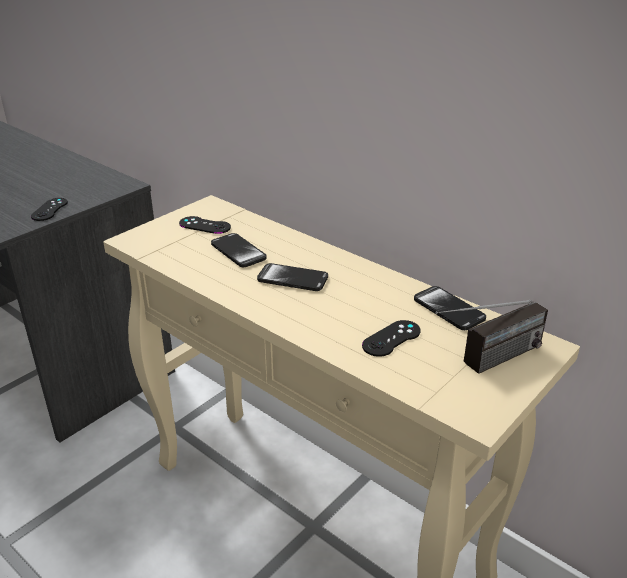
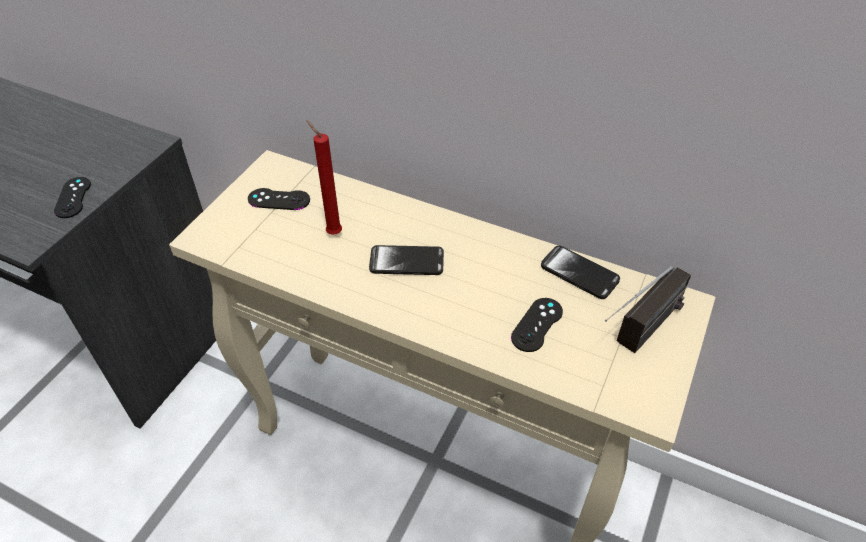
camera: 15 degrees left, 15 degrees up
phone [211,233,267,267] -> red candle [307,120,342,235]

